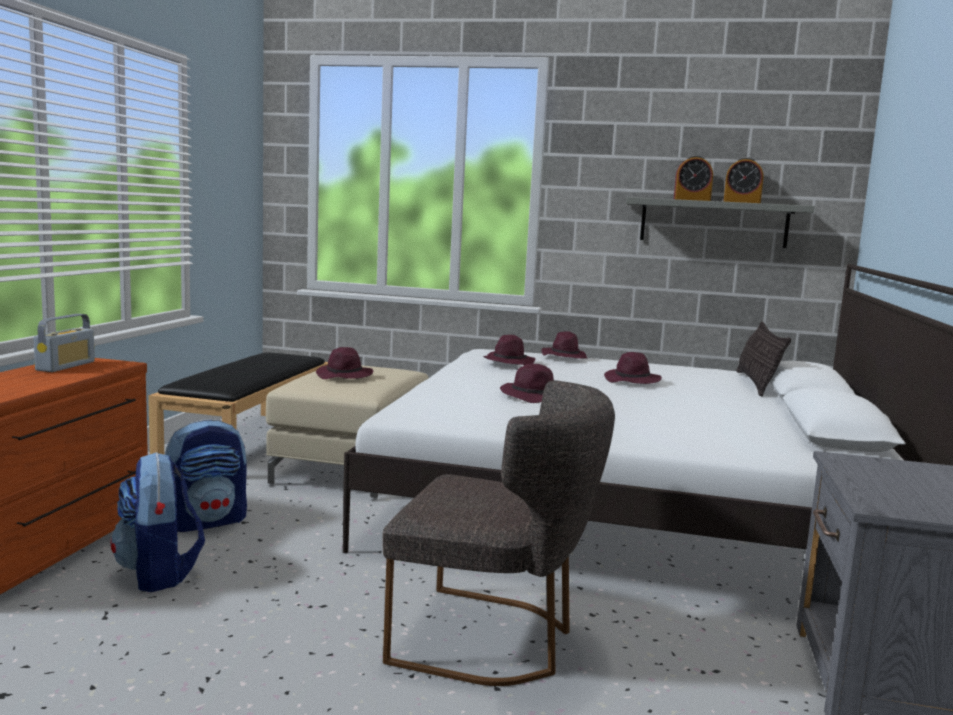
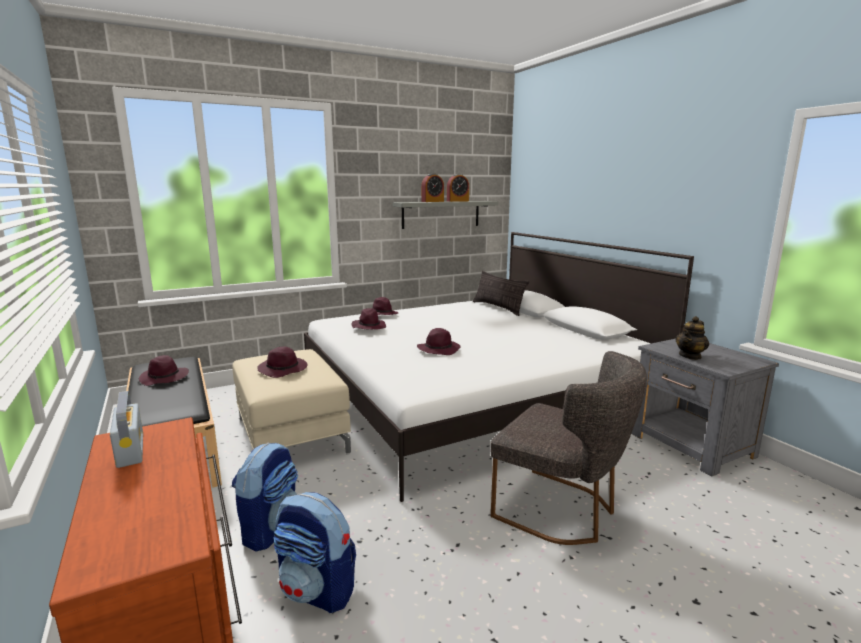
camera: 40 degrees left, 5 degrees up
grey chair [382,380,615,686] -> grey chair turned 60 degrees clockwise [490,351,647,545]
purple hat [604,352,662,384] -> purple hat moved to [139,355,189,386]
none -> teapot [676,316,709,360]

